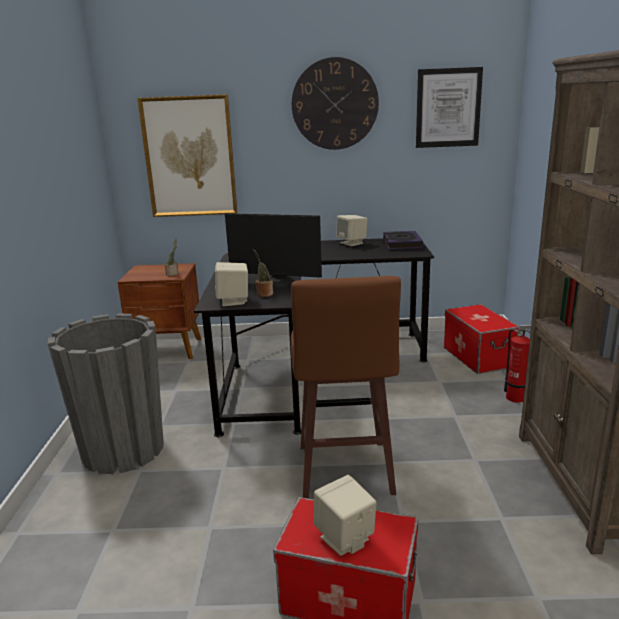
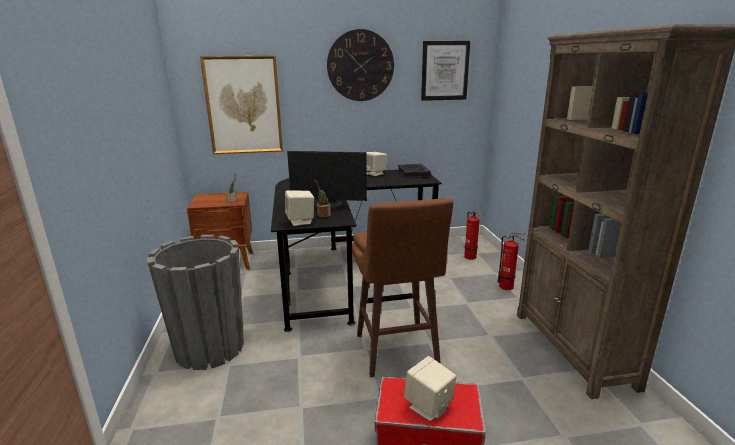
camera: 10 degrees left, 0 degrees up
storage box [444,304,519,374] -> fire extinguisher [464,209,482,260]

